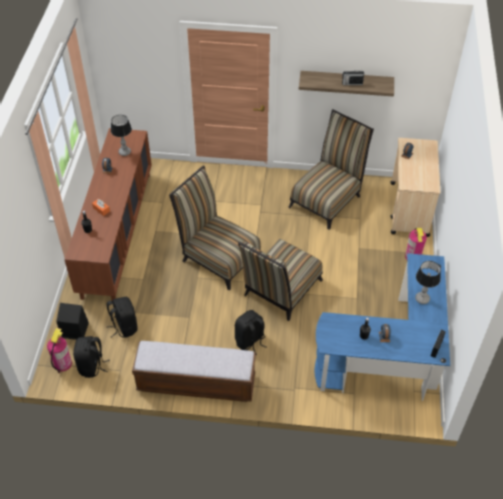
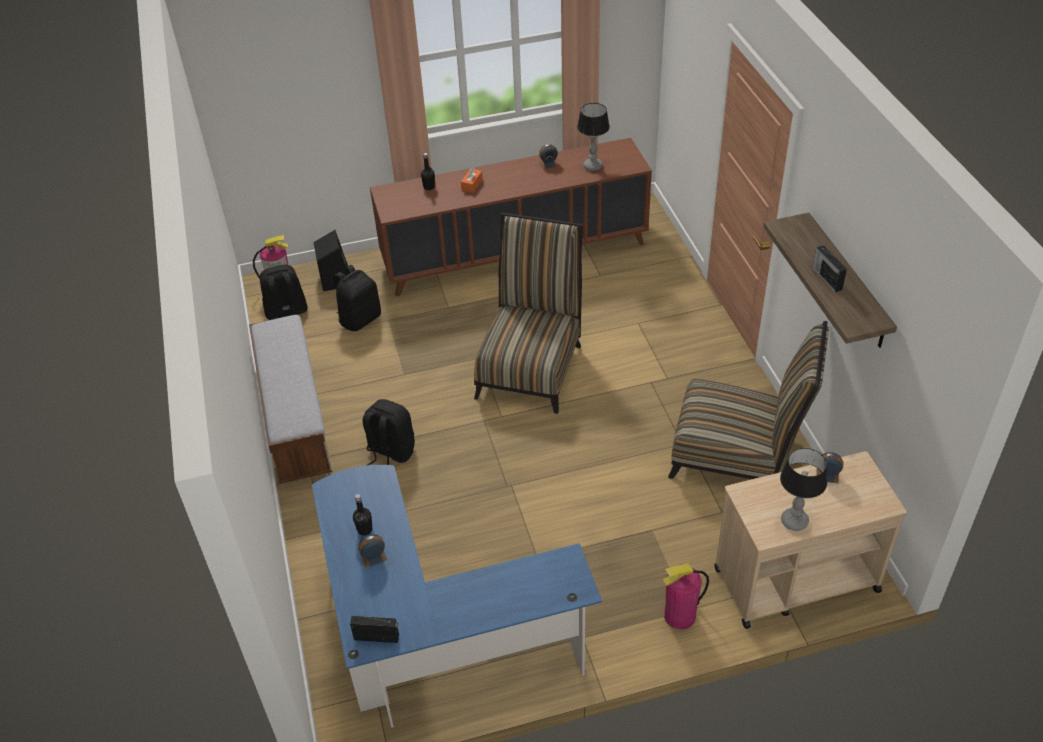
camera: 70 degrees right, 5 degrees down
chair [238,239,323,321] -> none
table lamp [415,261,441,304] -> table lamp moved to [780,448,827,531]

